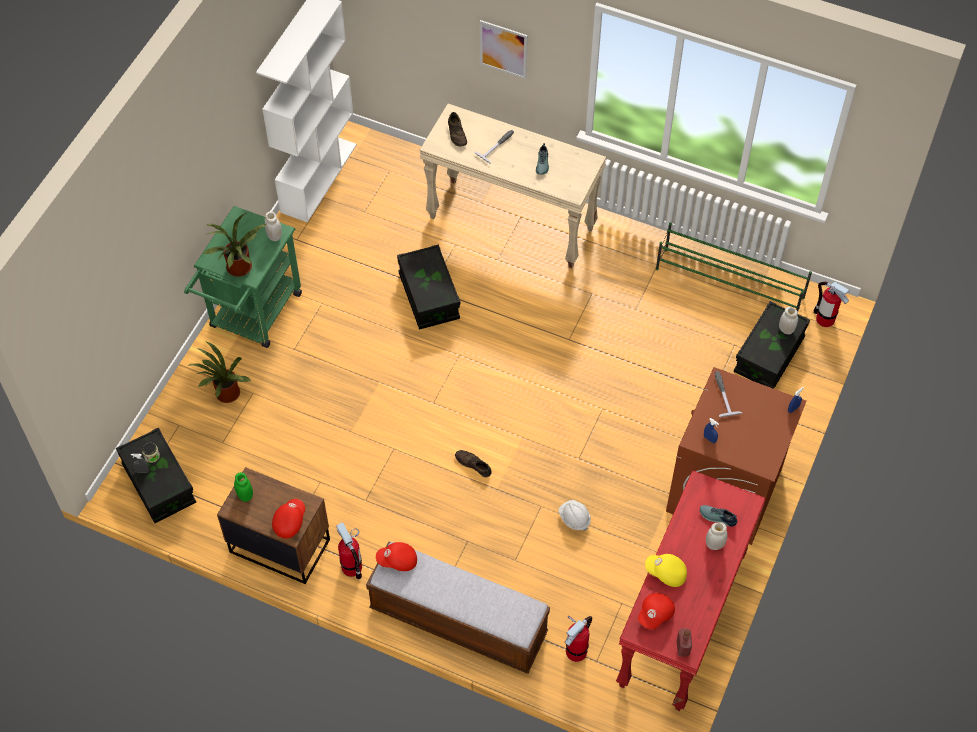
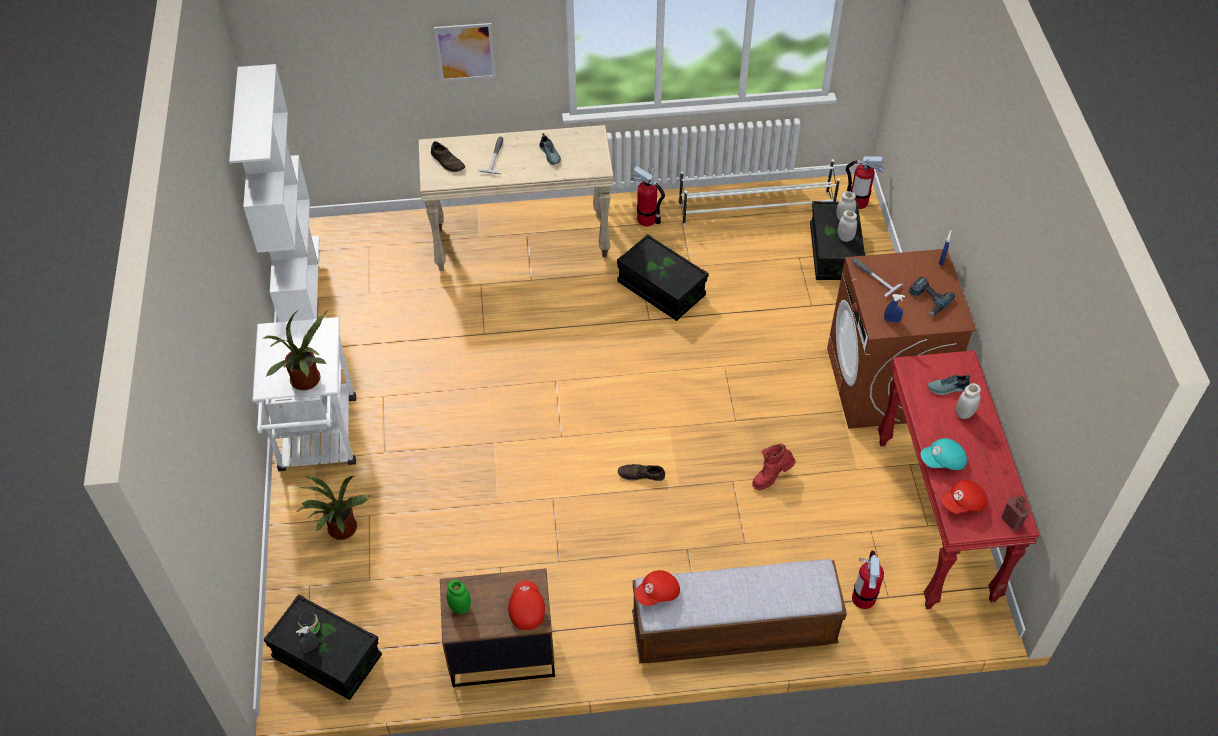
camera: 30 degrees left, 5 degrees down
green cart [184,206,302,348] -> white cart [252,317,356,471]
white jar [265,211,282,241] -> white jar moved to [838,210,857,242]
fire extinguisher [336,522,362,579] -> fire extinguisher moved to [631,165,665,226]
black storage box [397,244,461,330] -> black storage box moved to [617,234,709,321]
white hard hat [559,500,591,532] -> red boot [752,443,796,490]
red cap [638,593,675,629] -> red cap turned 60 degrees clockwise [942,480,988,513]
yellow cap [645,554,687,587] -> turquoise cap [920,438,967,470]
green shoe rack [656,223,812,311] -> white shoe rack [679,159,840,225]
none -> power drill [909,276,955,316]

